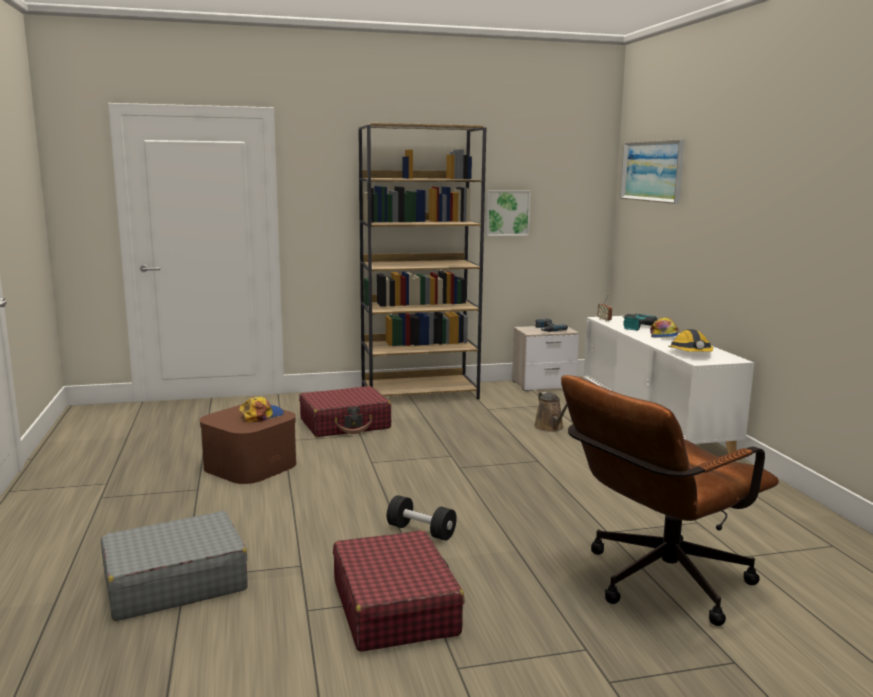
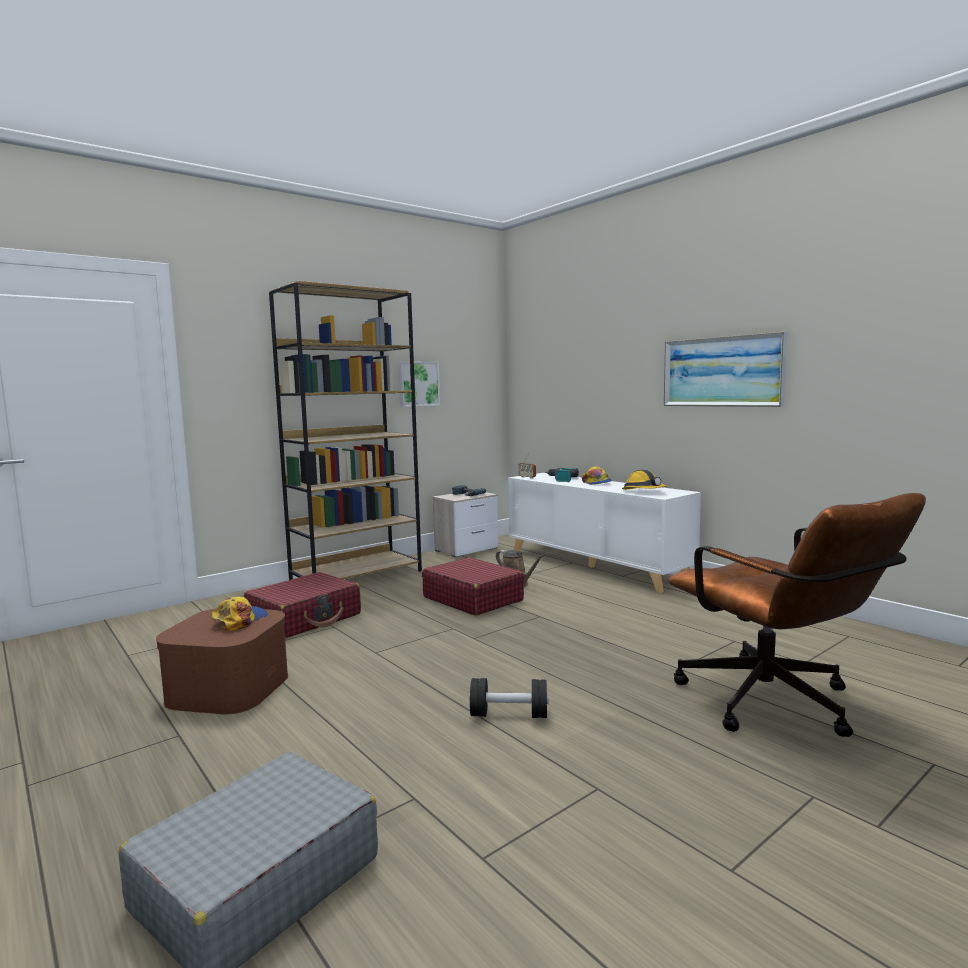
camera: 25 degrees left, 5 degrees down
red suitcase [333,530,465,652] -> red suitcase moved to [422,557,524,616]
brown office chair [561,375,779,626] -> brown office chair turned 60 degrees counterclockwise [669,493,926,737]
picture [620,139,685,204] -> picture moved to [664,332,787,407]

